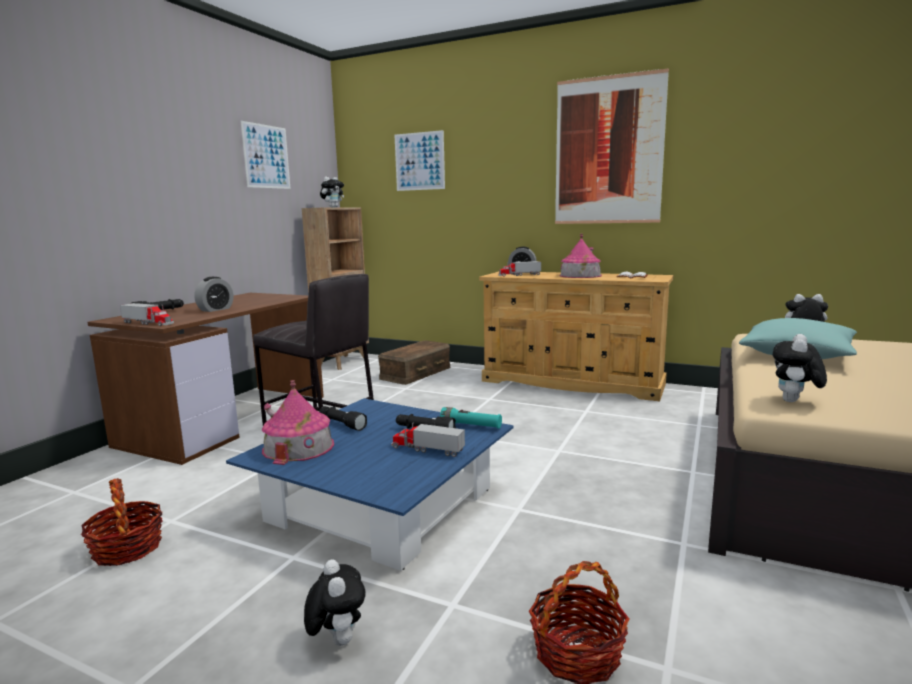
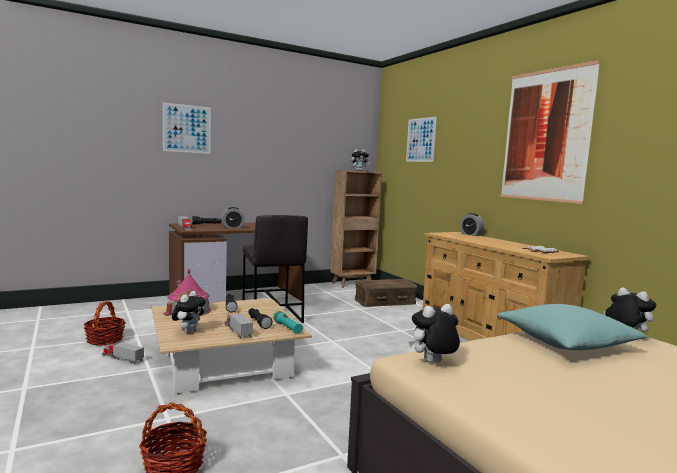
camera: 35 degrees right, 5 degrees down
blue coffee table [226,398,514,571] -> beige coffee table [152,298,312,394]
picture [241,121,291,189] -> picture moved to [163,103,211,154]
plush toy [304,560,366,646] -> plush toy moved to [172,291,206,333]
toy truck [499,261,541,277] -> toy truck moved to [102,341,144,364]
toy house [559,234,602,278] -> none

